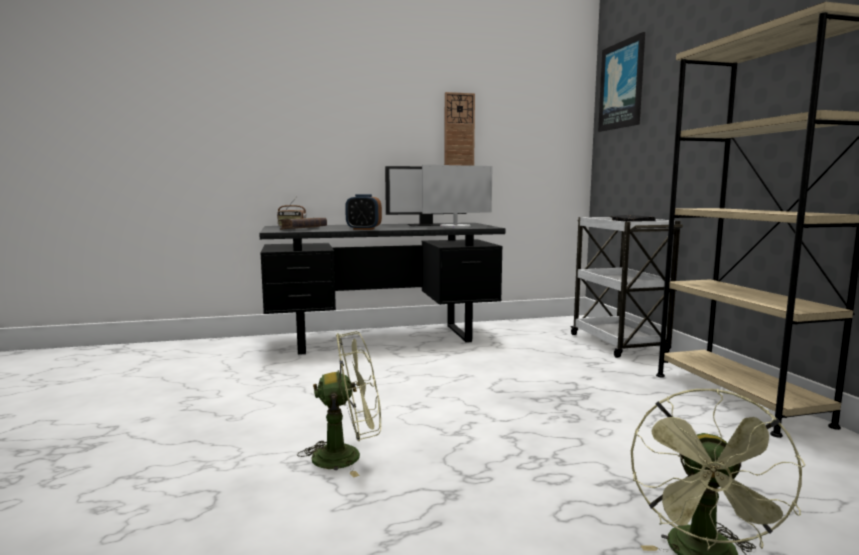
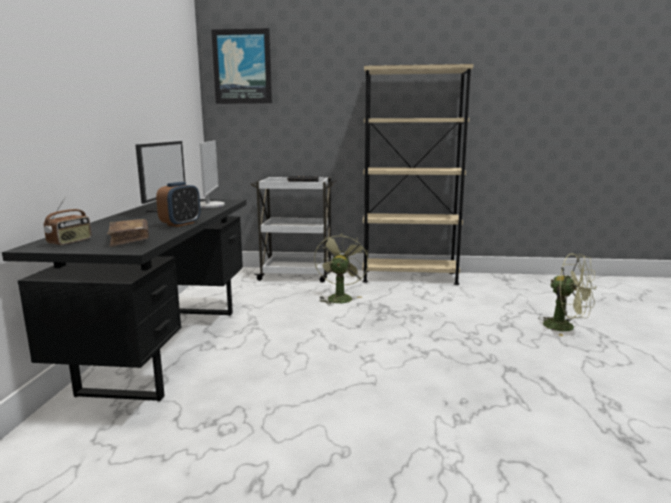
camera: 70 degrees left, 5 degrees up
green fan [297,331,381,478] -> green fan moved to [314,232,369,306]
wall clock [444,92,475,166] -> none

